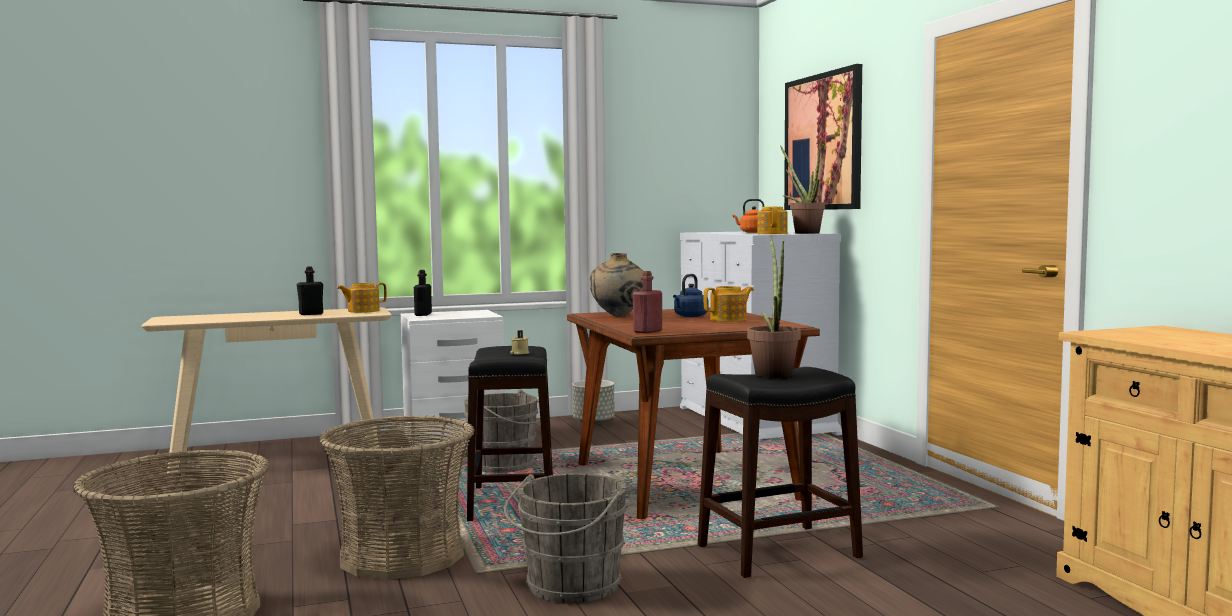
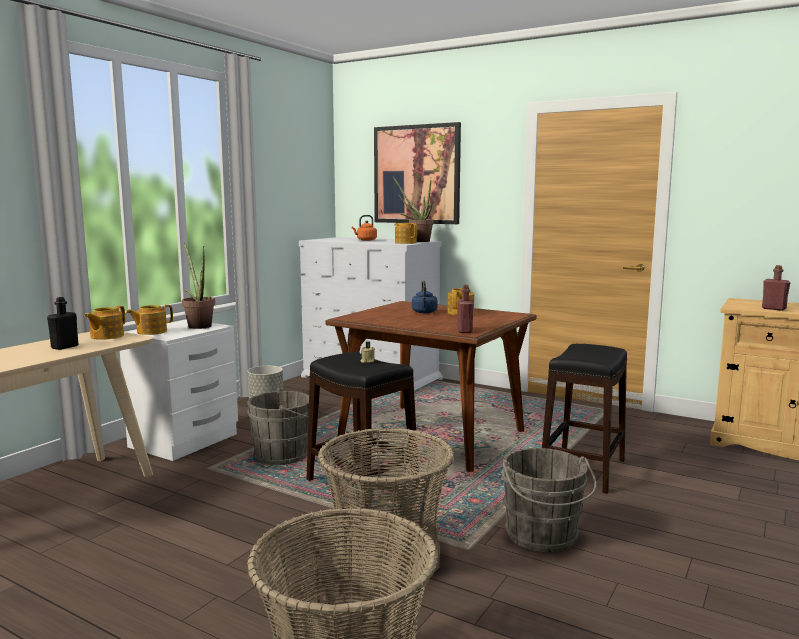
camera: 40 degrees left, 5 degrees up
black bottle [414,270,432,316] -> teapot [126,305,173,335]
beige vase [589,253,644,317] -> none
potted plant [747,235,801,378] -> potted plant moved to [182,241,215,329]
none -> red bottle [762,265,791,311]

